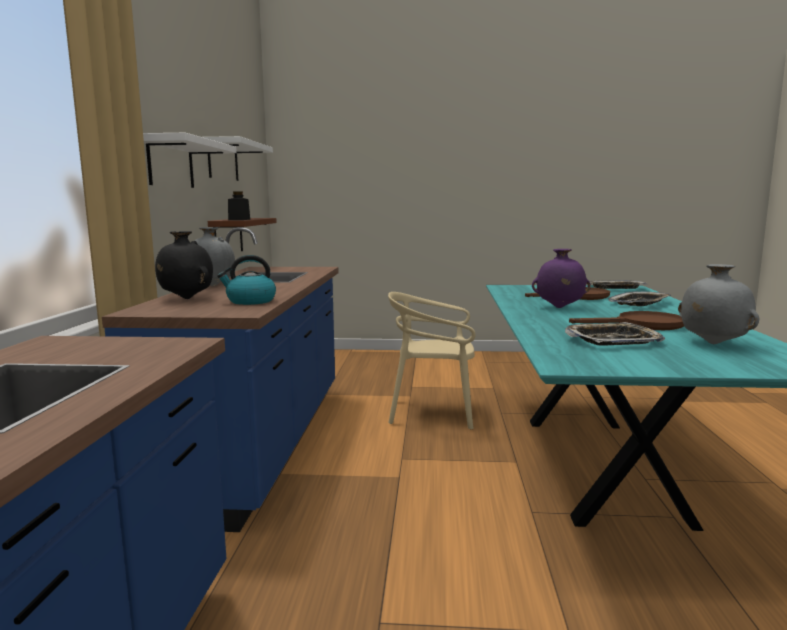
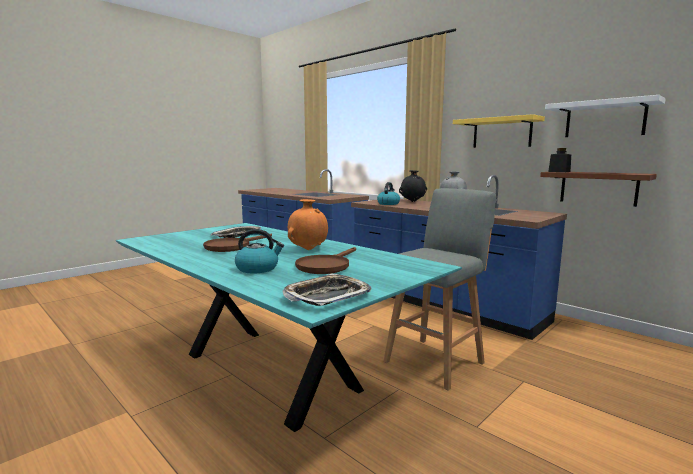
camera: 130 degrees right, 0 degrees up
white shelf [143,133,237,188] -> yellow shelf [453,114,545,148]
beige chair [388,292,476,429] -> grey stool [383,188,496,391]
purple vase [532,249,591,308] -> orange vase [288,199,328,250]
tray [608,292,671,306] -> kettle [235,229,284,273]
grey vase [678,264,759,344] -> none

